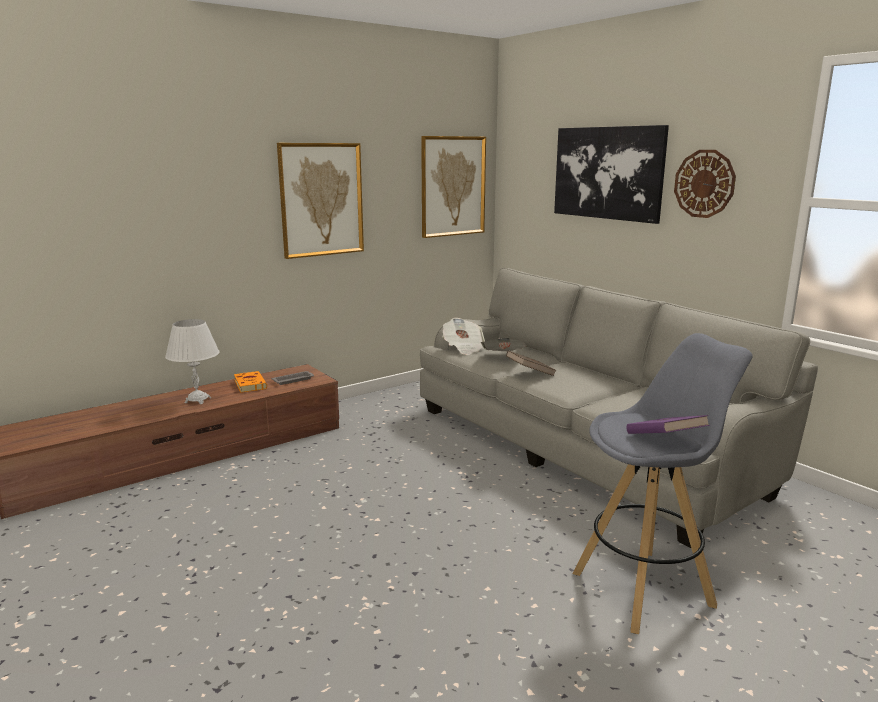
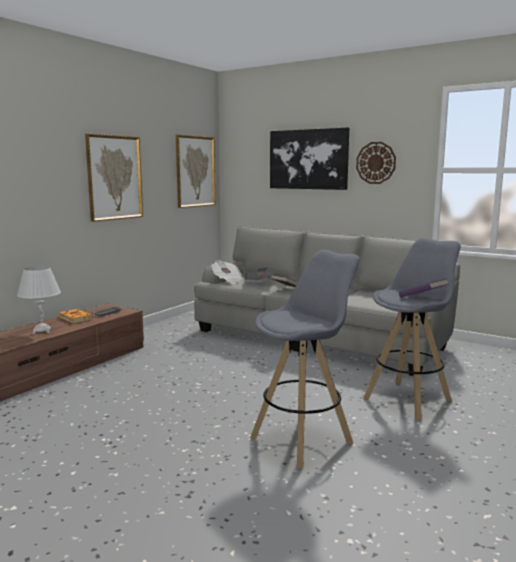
camera: 20 degrees left, 5 degrees down
none -> grey stool [250,250,360,469]

